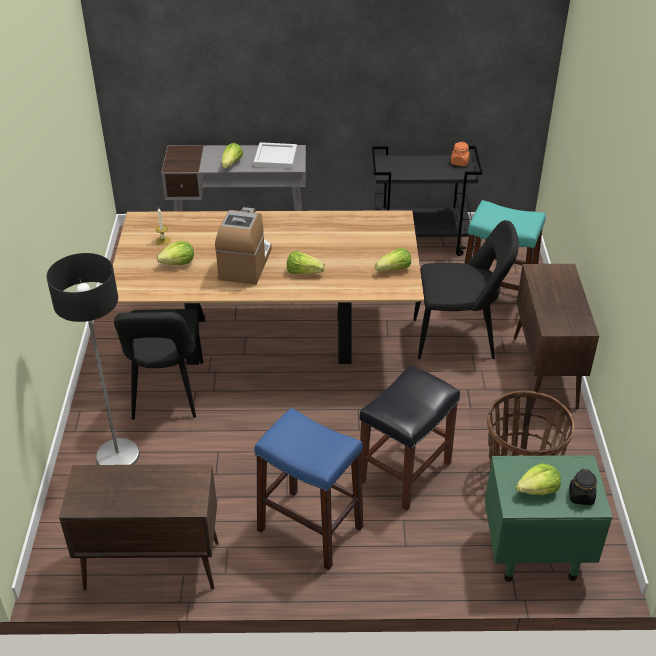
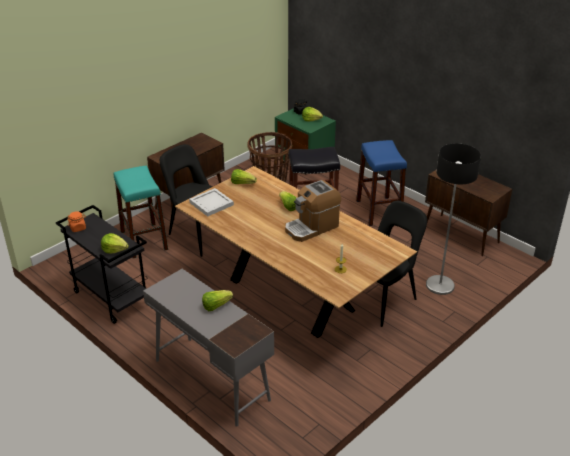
camera: 135 degrees left, 5 degrees down
lettuce [157,241,194,265] -> lettuce moved to [101,233,129,254]
white tray [254,142,297,169] -> white tray moved to [189,188,234,216]

